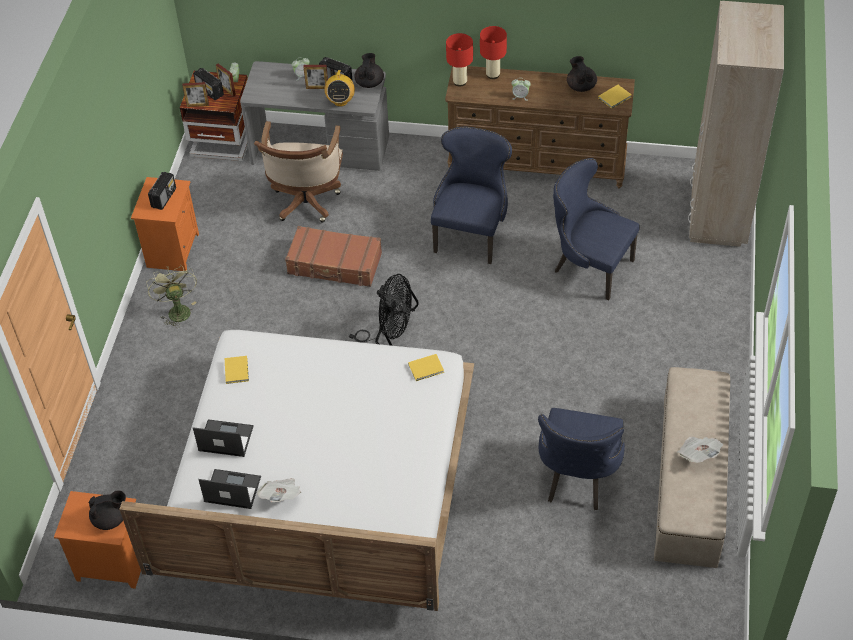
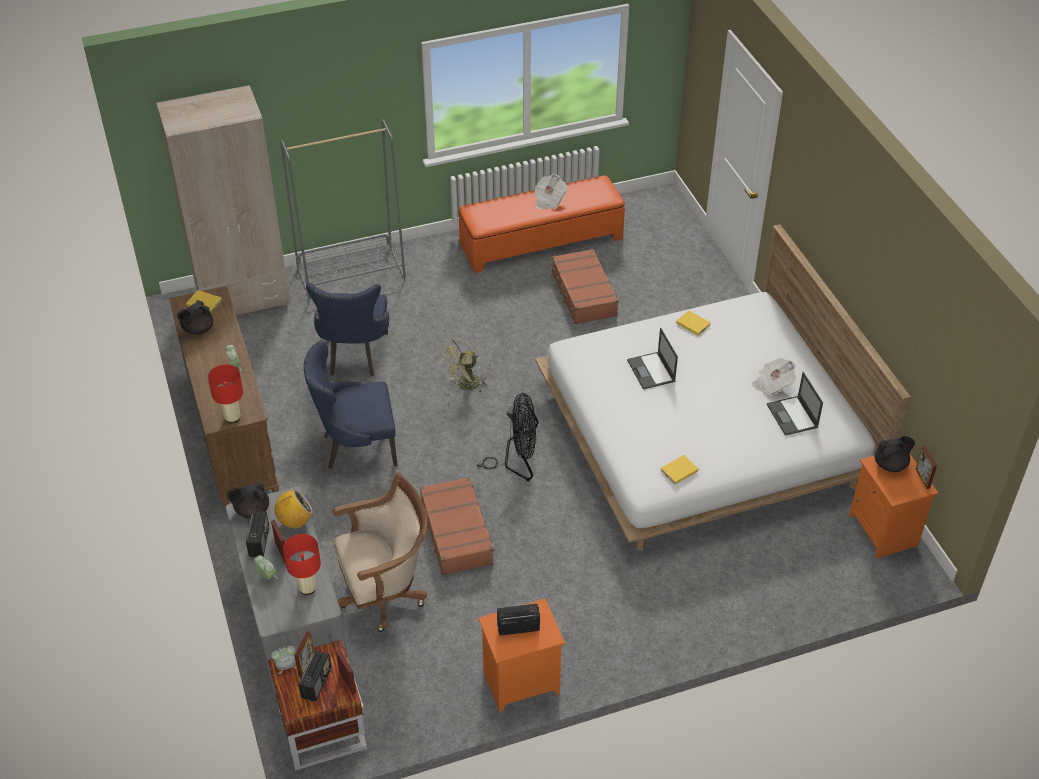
camera: 120 degrees left, 5 degrees down
black teapot [88,490,126,530] -> black teapot turned 120 degrees clockwise [875,436,915,472]
green fan [146,265,197,328] -> green fan moved to [441,339,487,392]
laptop [193,419,254,457] -> laptop moved to [627,328,678,389]
black fan [348,274,419,346] -> black fan turned 105 degrees clockwise [476,393,538,482]
yellow book [408,354,444,381] -> yellow book moved to [676,311,711,335]
red table lamp [480,26,507,79] -> red table lamp moved to [283,534,321,595]
blue chair [538,408,625,510] -> brown suitcase [551,249,619,324]
beige bench [654,367,730,568] -> orange bench [459,175,625,273]
none -> grey clothes rack [280,120,406,299]
none -> picture frame [916,446,937,489]

